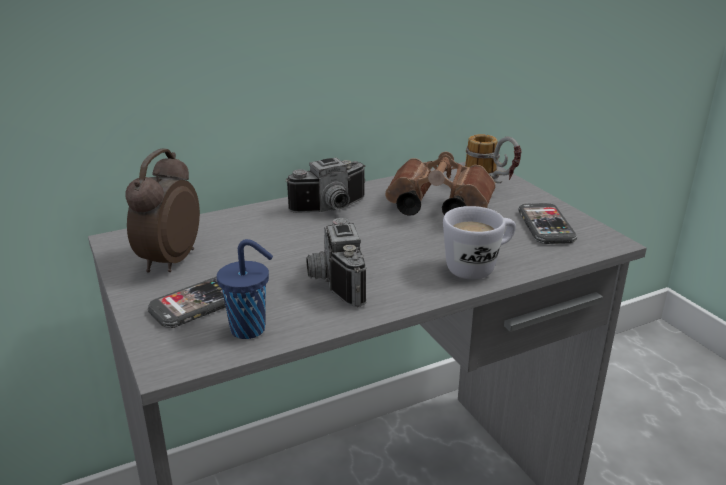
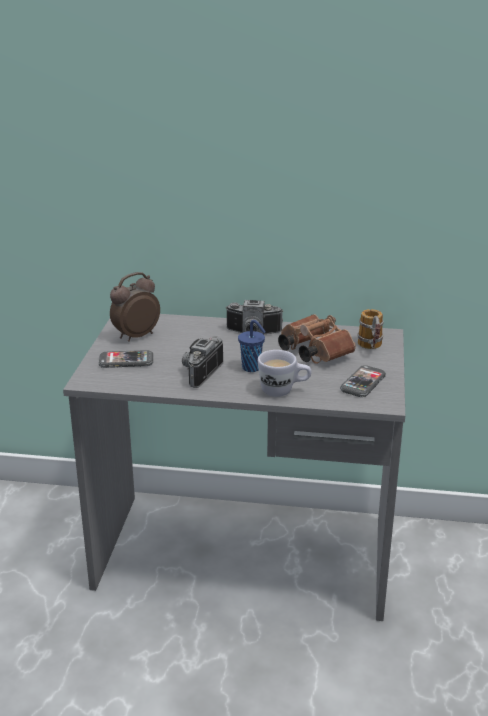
camera: 35 degrees right, 0 degrees up
blue cup [217,239,273,339] -> blue cup moved to [238,320,266,372]

